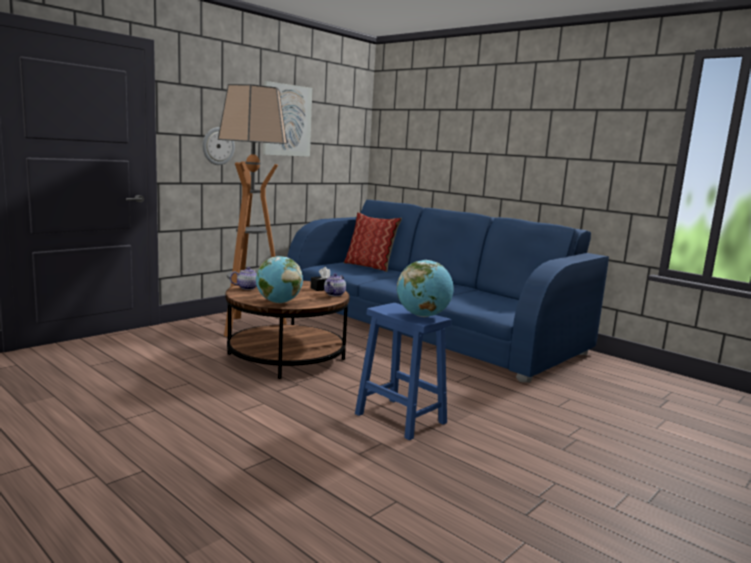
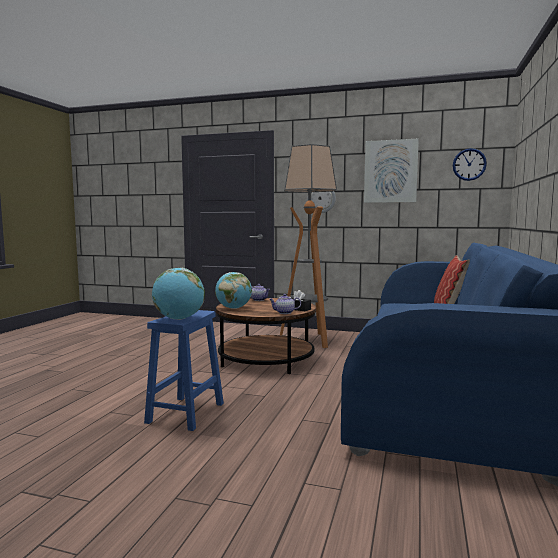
camera: 65 degrees right, 5 degrees down
none -> wall clock [453,148,487,181]

